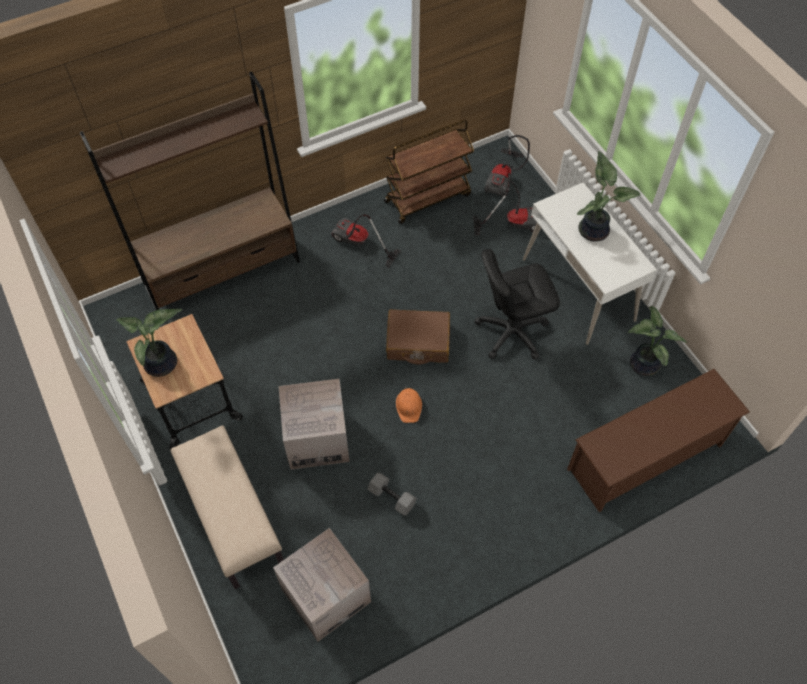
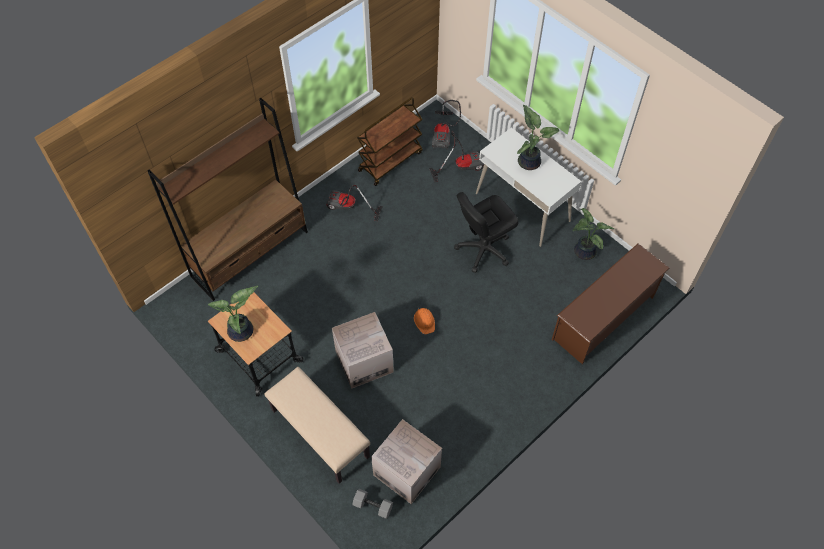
camera: 15 degrees left, 0 degrees up
grey dumbbell [367,473,417,515] -> grey dumbbell moved to [352,489,393,519]
brown suitcase [386,309,450,365] -> none

